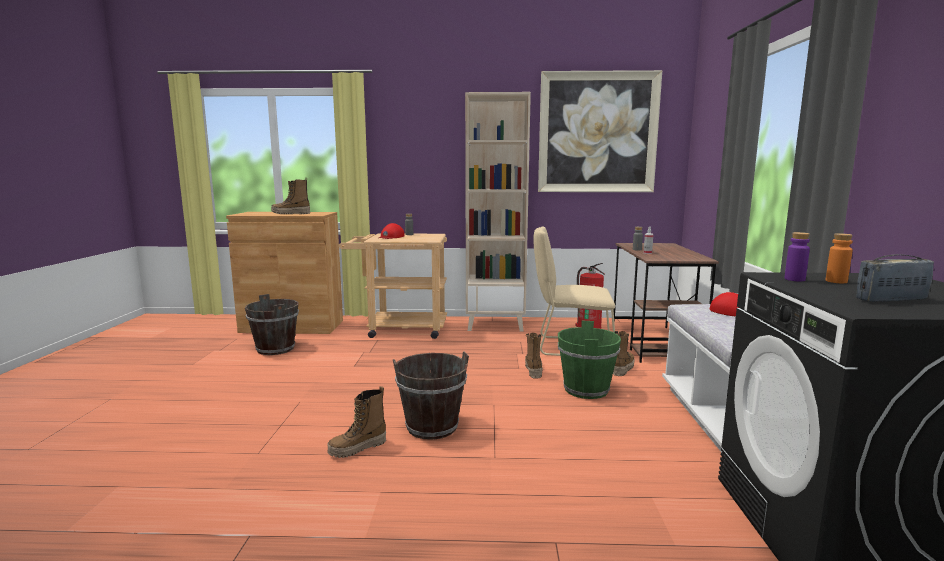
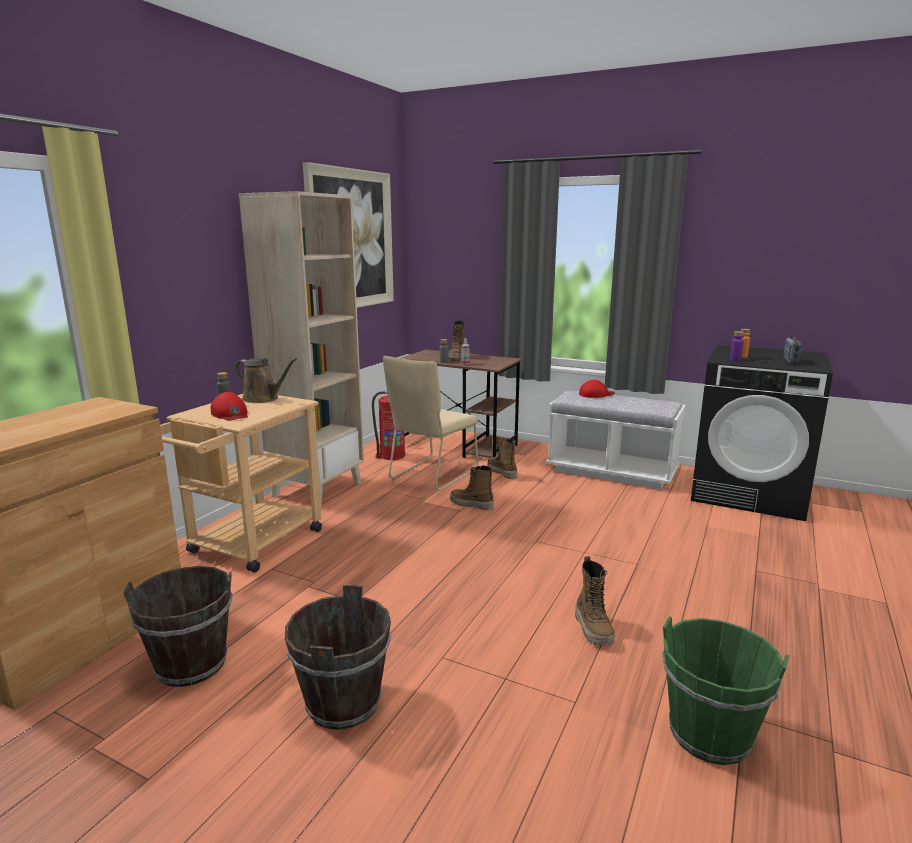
camera: 65 degrees left, 5 degrees up
boot [271,179,310,214] -> boot moved to [449,319,465,359]
brown bucket [393,351,469,440] -> brown bucket moved to [285,584,391,730]
green bucket [558,321,621,399] -> green bucket moved to [662,616,789,765]
none -> brown watering can [235,358,297,403]

